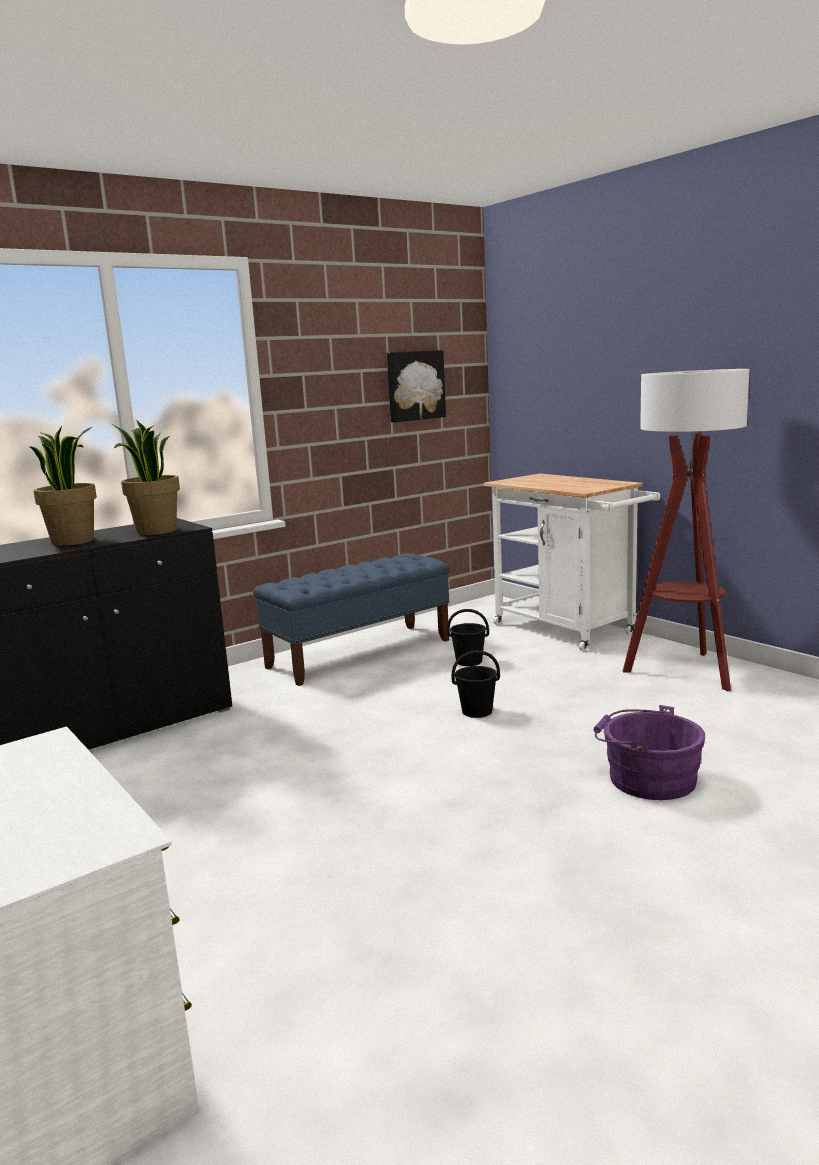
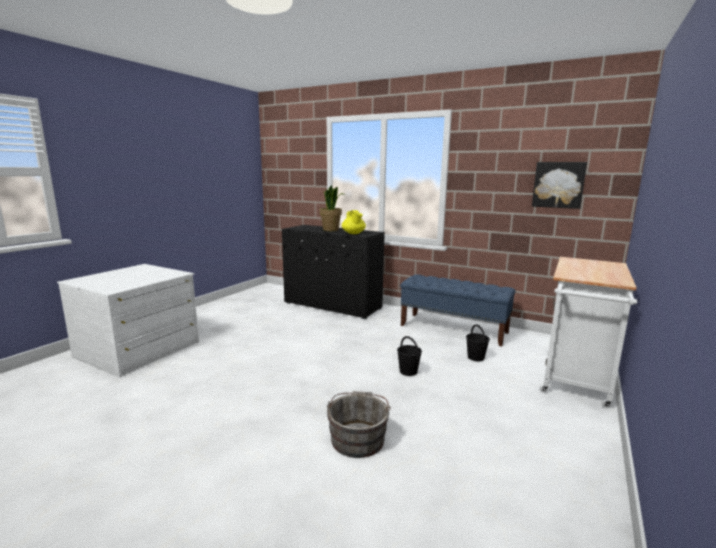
camera: 65 degrees right, 0 degrees up
potted plant [112,421,180,535] -> yellow teapot [342,210,366,234]
purple bucket [593,705,705,800] -> grey bucket [327,391,391,458]
floor lamp [623,369,750,691] -> none

